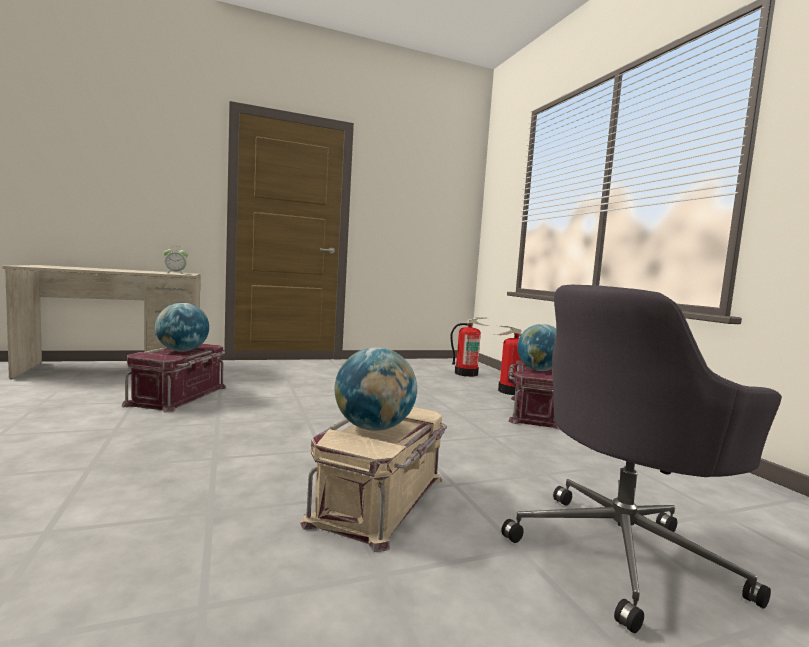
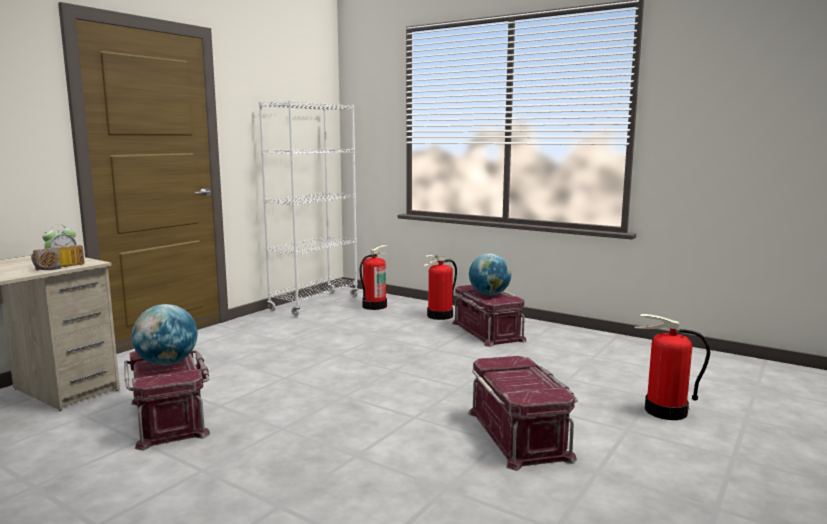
camera: 35 degrees left, 5 degrees up
beige storage box [300,407,447,552] -> red storage box [468,356,578,471]
globe [335,347,417,431] -> none
grey office chair [501,285,782,633] -> fire extinguisher [634,314,710,420]
none -> radio [31,245,85,270]
none -> white bookcase [259,100,358,316]

